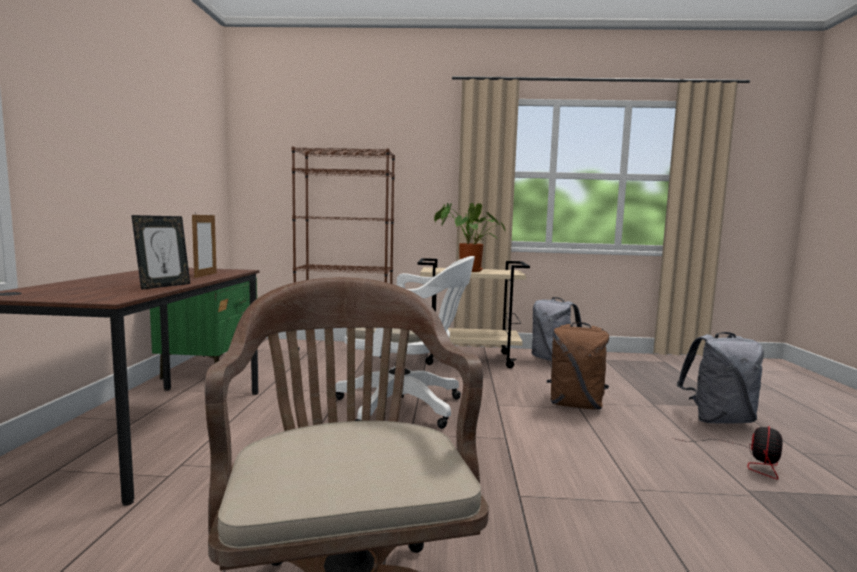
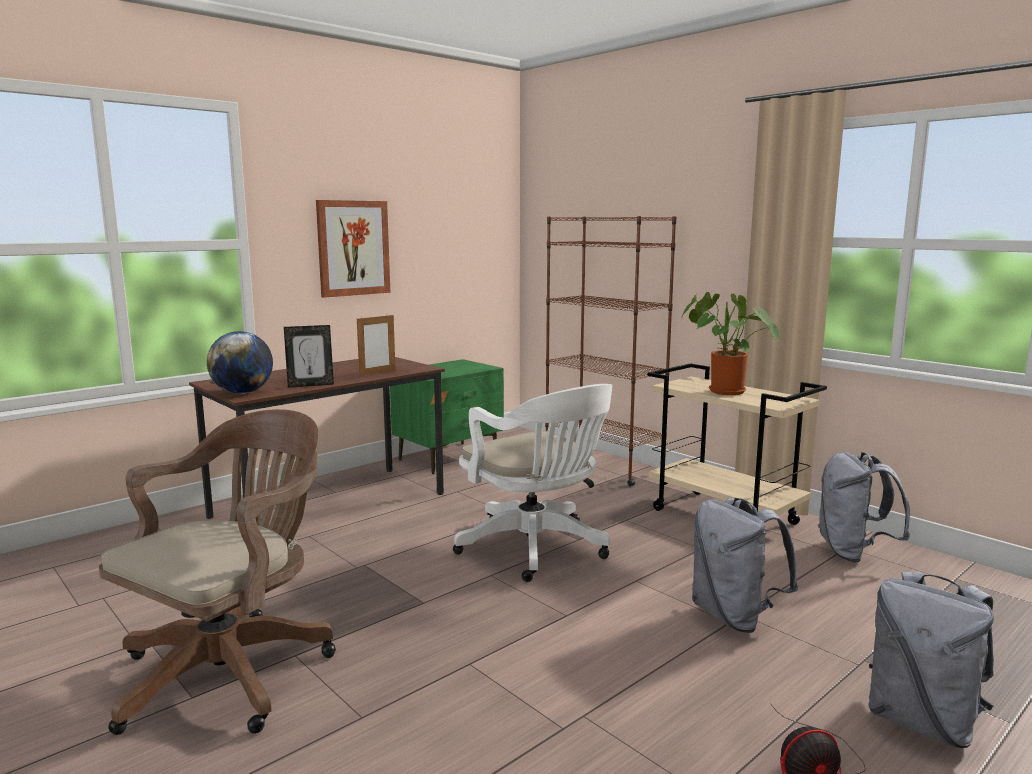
camera: 45 degrees right, 5 degrees up
brown backpack [547,322,609,410] -> grey backpack [692,498,799,633]
none -> globe [207,331,273,394]
none -> picture [316,200,390,298]

